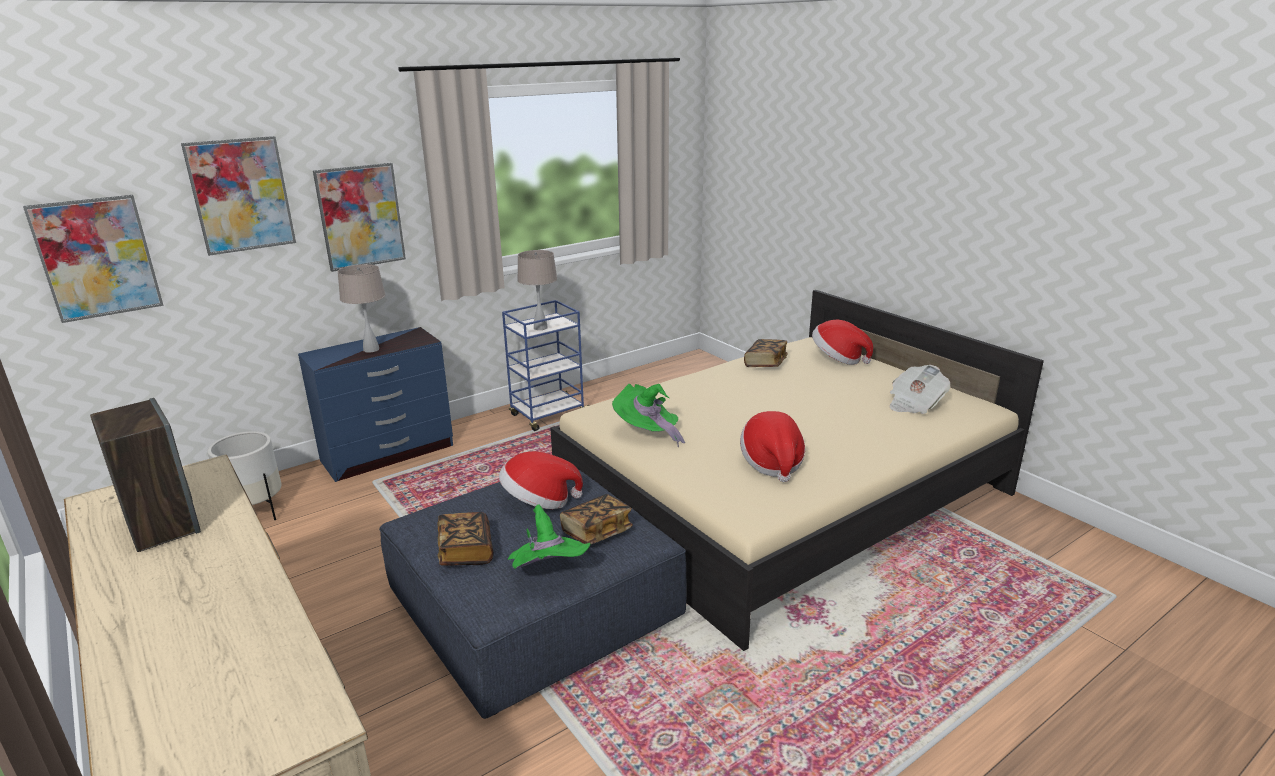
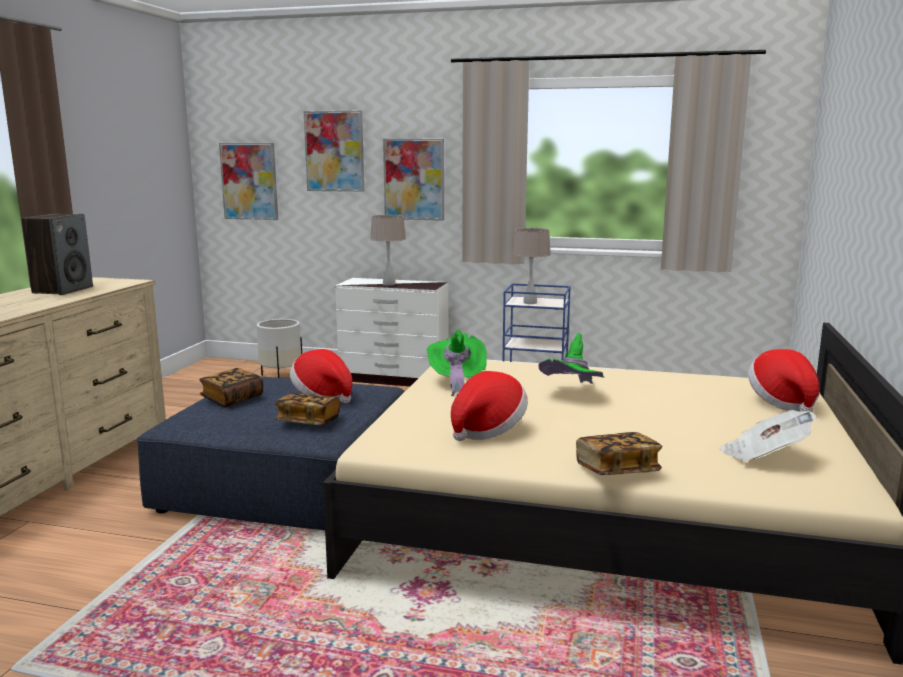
camera: 50 degrees right, 10 degrees down
blue dresser [298,327,453,482] -> white dresser [335,278,448,387]
green hat [508,504,590,569] -> green hat moved to [539,333,604,384]
book [744,339,788,367] -> book moved to [576,432,662,475]

